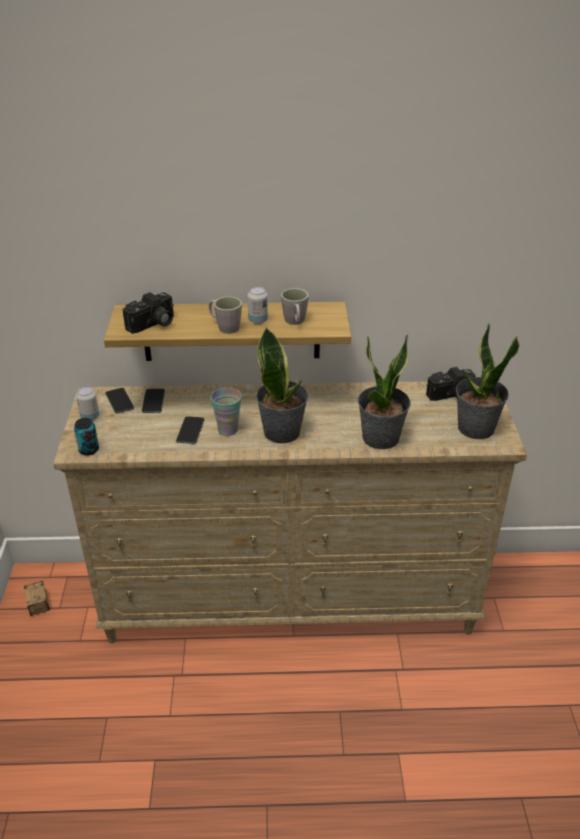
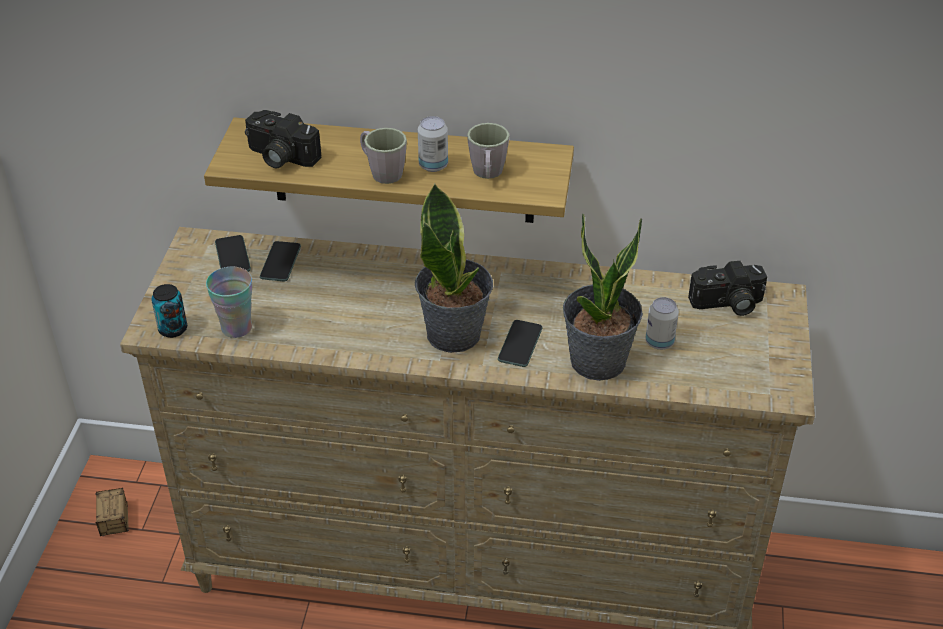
camera: 10 degrees right, 5 degrees up
can [76,386,99,421] -> can moved to [645,297,679,350]
camera [123,292,174,334] -> camera turned 60 degrees clockwise [245,110,322,169]
phone [176,416,205,444] -> phone moved to [498,320,543,367]
cup [211,387,241,436] -> cup moved to [206,267,252,338]
potted plant [456,323,520,439] -> none

